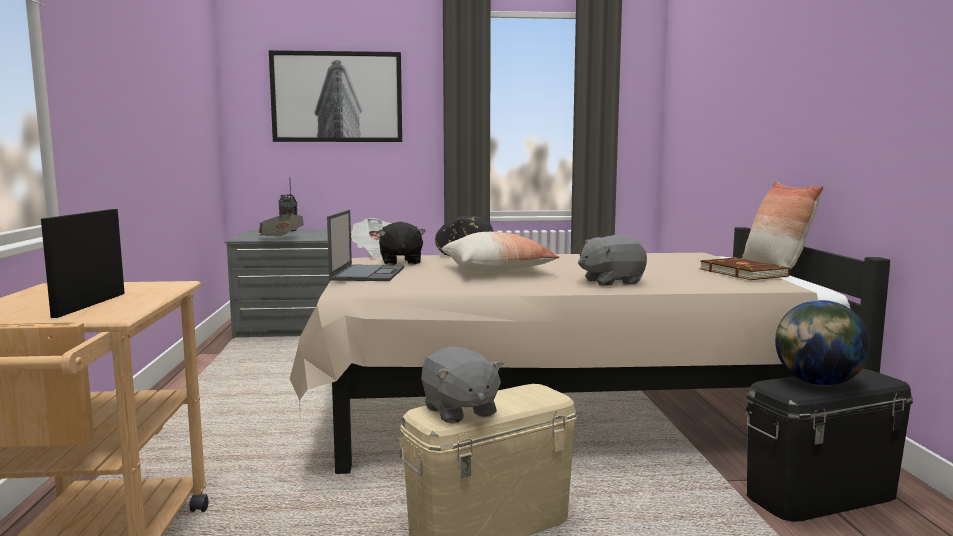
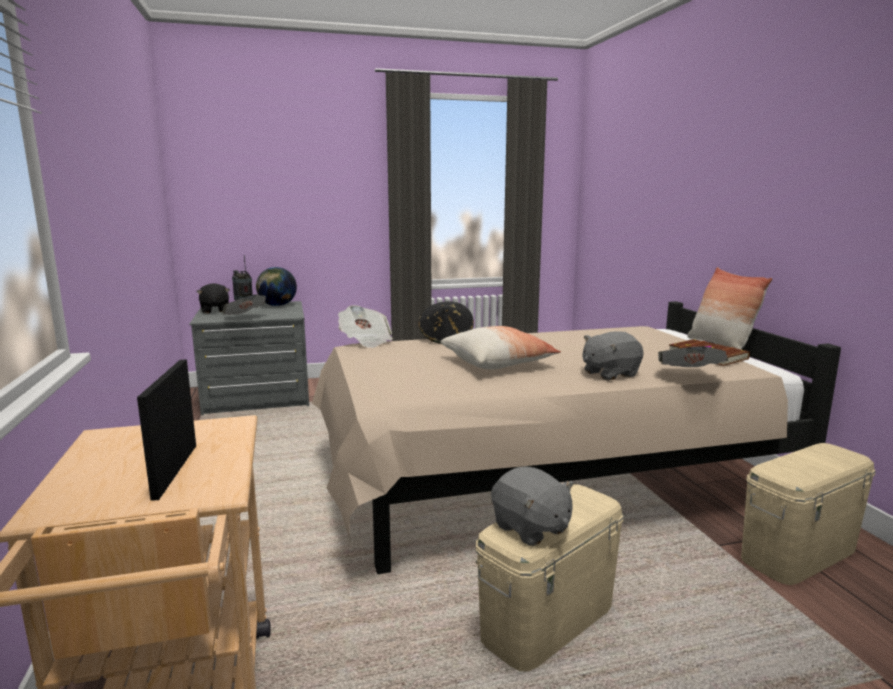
camera: 10 degrees left, 5 degrees up
picture [269,50,402,142] -> none
laptop [327,210,404,281] -> none
black plush toy [378,222,426,265] -> black plush toy moved to [196,283,230,313]
black storage box [746,369,913,522] -> beige storage box [741,443,876,585]
globe [775,300,871,386] -> globe moved to [256,267,297,306]
none -> newspaper [658,346,728,367]

